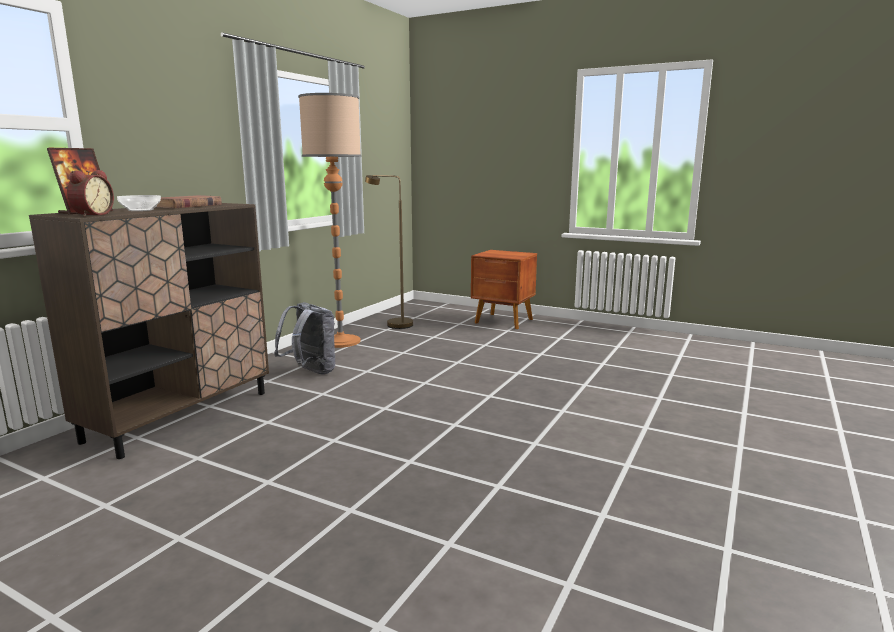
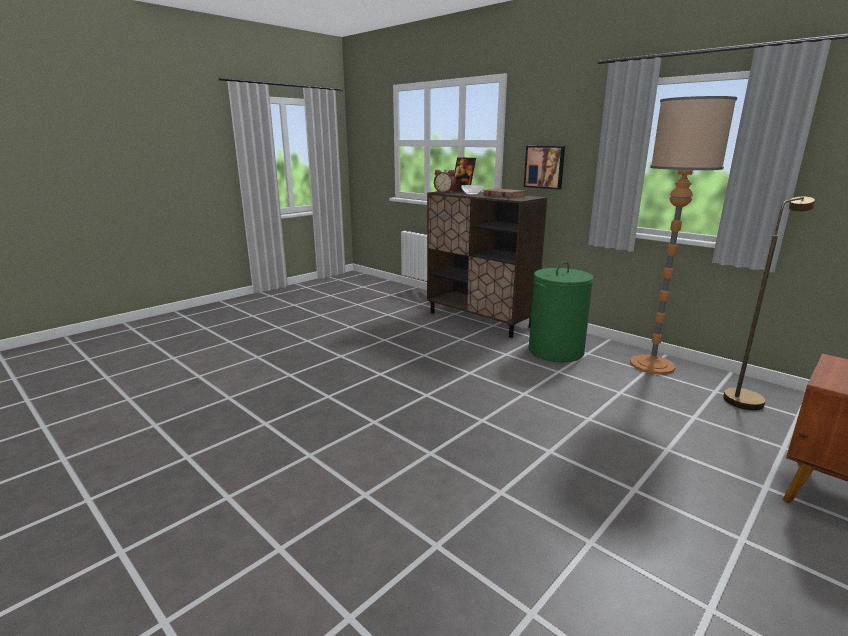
camera: 105 degrees right, 5 degrees up
grey backpack [274,302,335,375] -> green laundry basket [529,262,593,362]
none -> picture [524,146,565,189]

